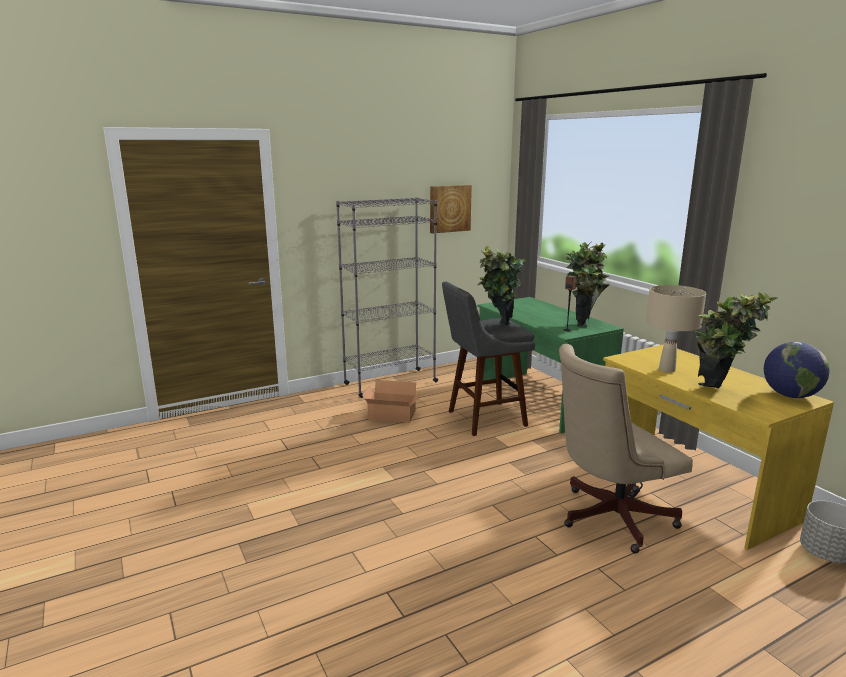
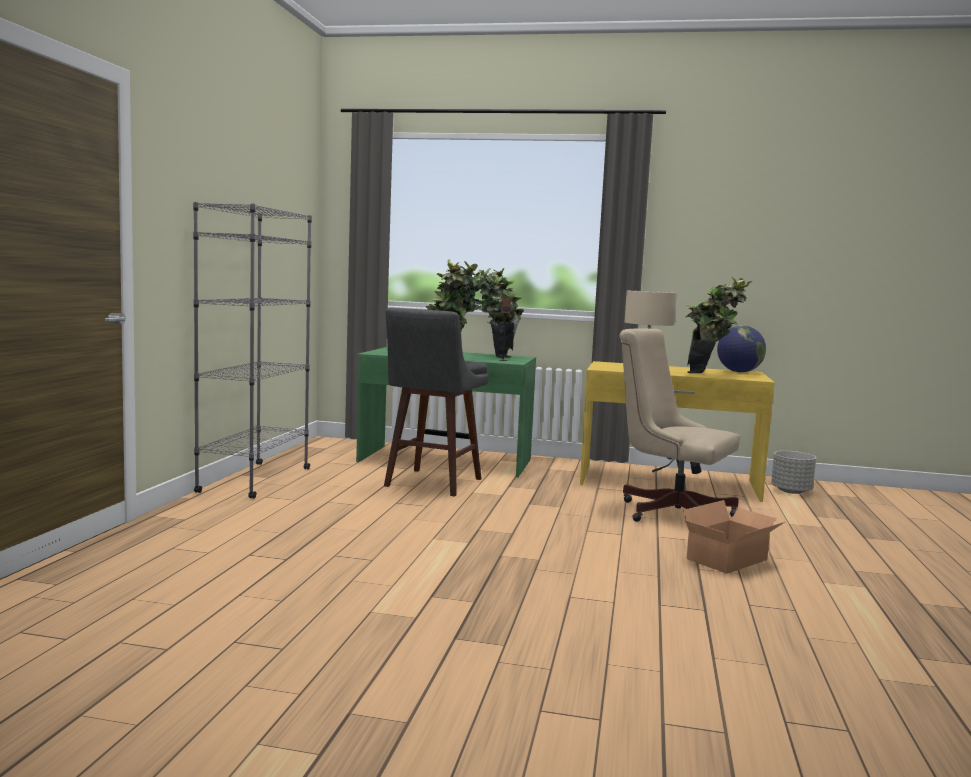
camera: 50 degrees left, 10 degrees down
cardboard box [362,380,422,423] -> cardboard box moved to [683,500,785,574]
picture [430,185,472,233] -> none
beige office chair [559,344,693,553] -> beige office chair turned 105 degrees clockwise [619,329,740,522]

